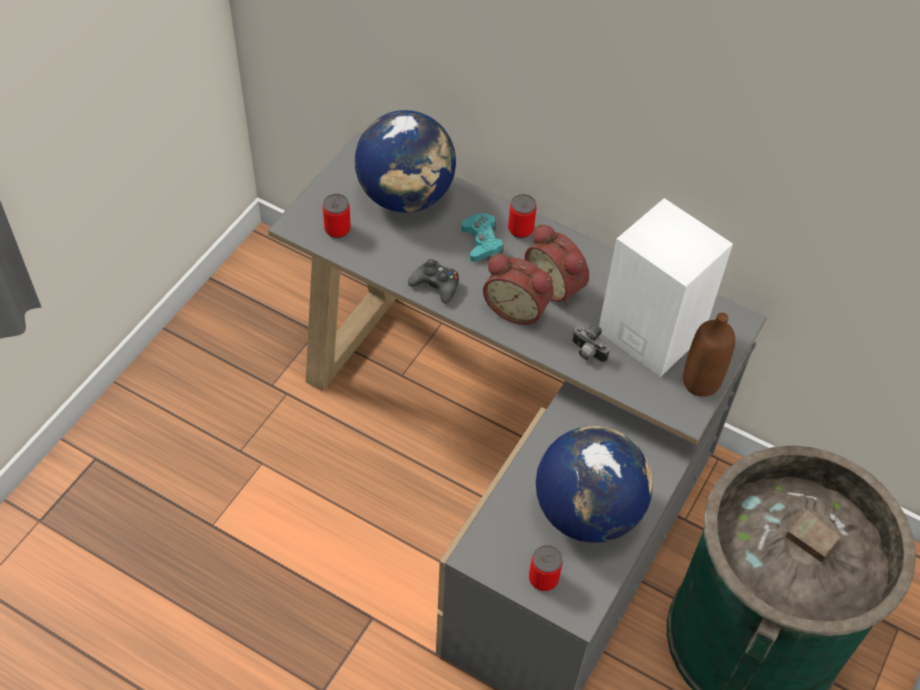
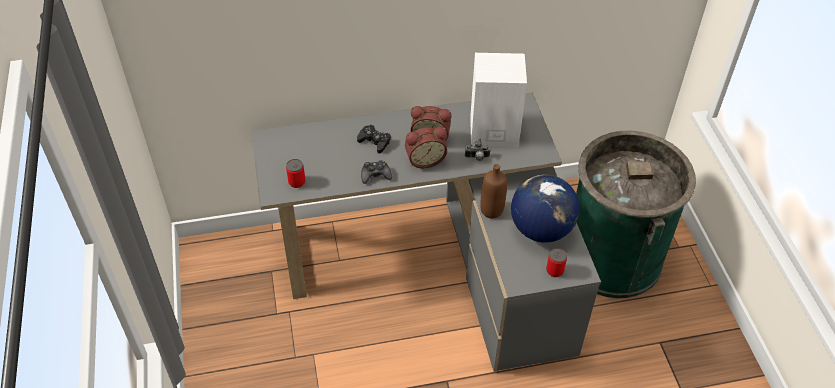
camera: 40 degrees left, 5 degrees down
globe [355,110,456,213] -> none
turquoise game controller [461,213,503,262] -> black game controller [357,125,391,154]
can [508,194,537,238] -> none
brown bottle [683,313,735,397] -> brown bottle moved to [480,164,507,219]

